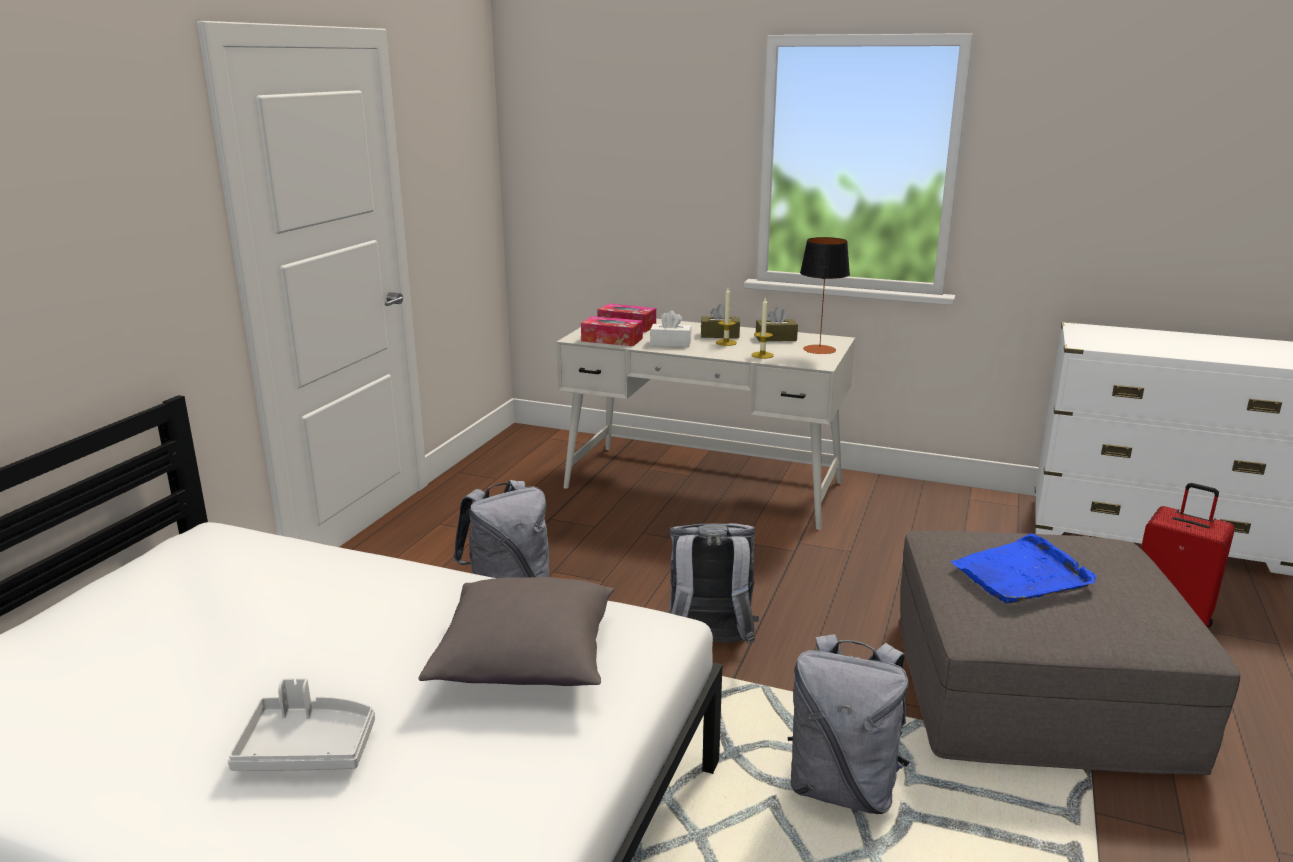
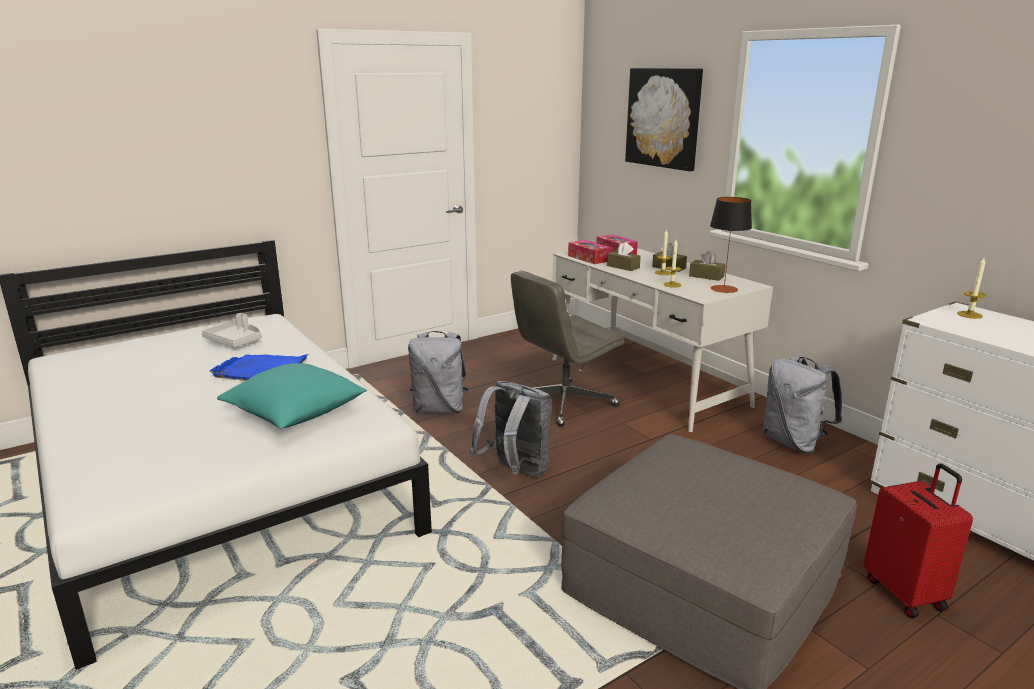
camera: 35 degrees right, 0 degrees up
grey tray [228,678,375,771] -> grey tray moved to [202,313,262,347]
grey pillow [418,577,614,686] -> turquoise pillow [217,363,367,429]
white tissue box [650,310,692,347] -> brown tissue box [607,242,641,271]
grey backpack [788,634,910,814] -> grey backpack moved to [763,357,842,453]
blue tray [950,533,1096,604] -> blue tray moved to [209,354,309,381]
none -> grey office chair [511,271,625,427]
none -> picture [625,68,703,171]
none -> candle [957,258,986,319]

